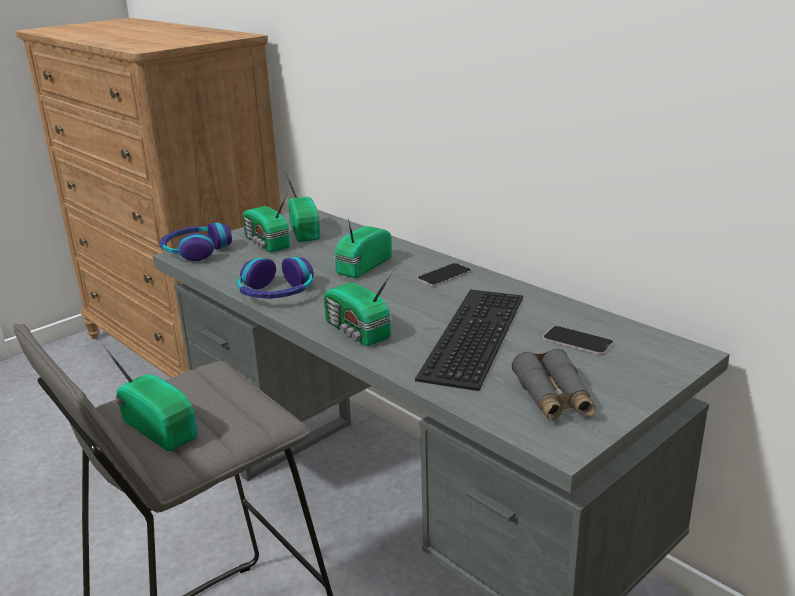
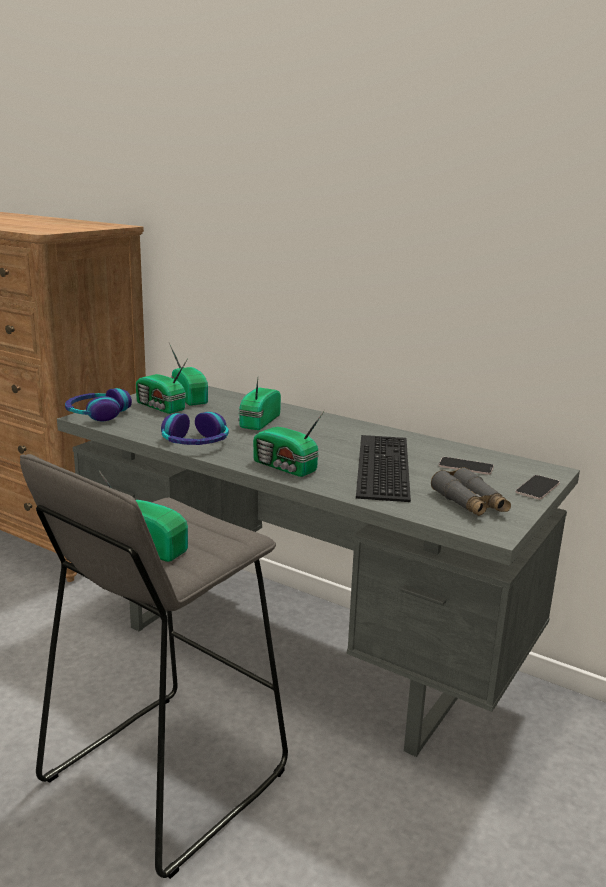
camera: 15 degrees left, 5 degrees down
phone [417,263,471,286] -> phone moved to [516,475,560,499]

